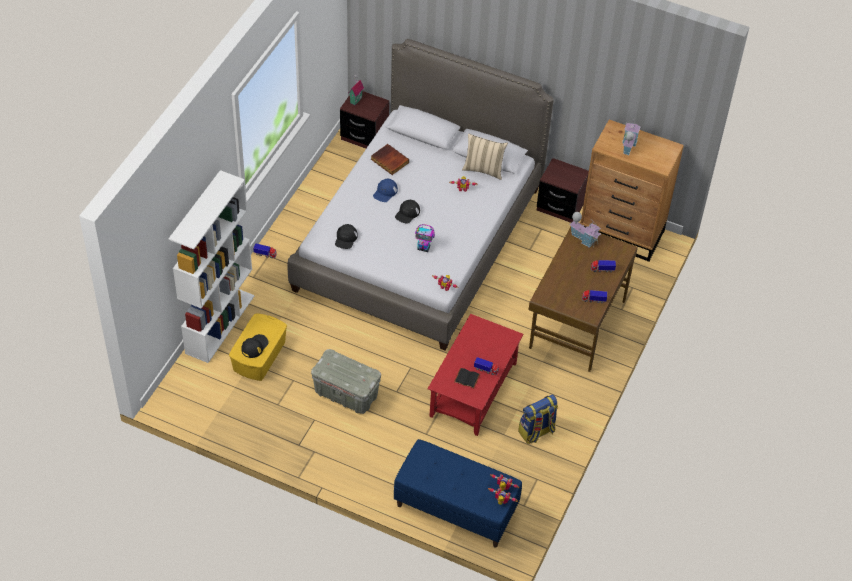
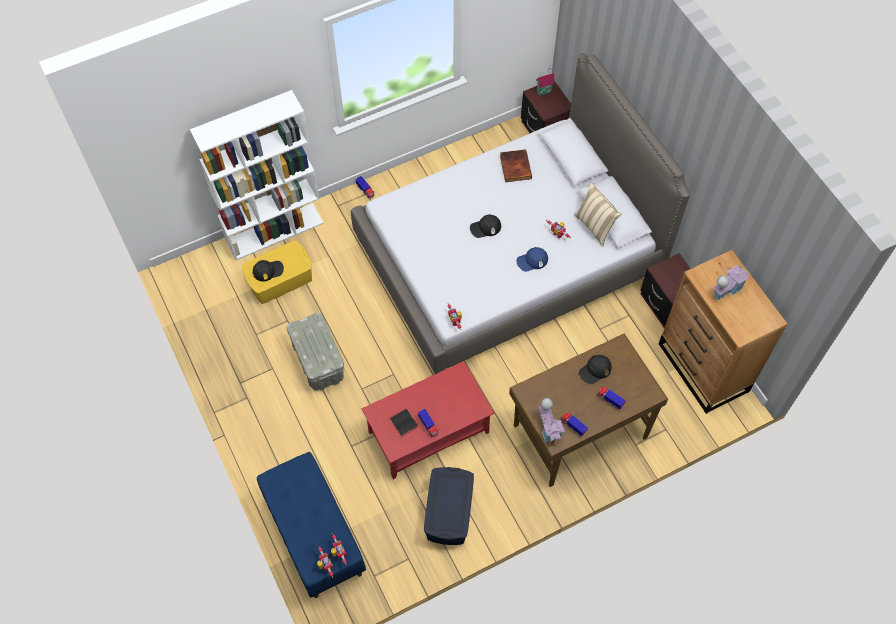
camera: 40 degrees right, 10 degrees up
black cap [335,224,358,249] -> black cap moved to [579,355,612,384]
blue cap [373,179,398,202] -> blue cap moved to [516,247,548,272]
toy robot [415,224,435,252] -> none
backpack [518,395,558,444] -> blue storage box [424,467,474,545]
toy house [570,212,601,248] -> toy house moved to [539,398,565,445]

